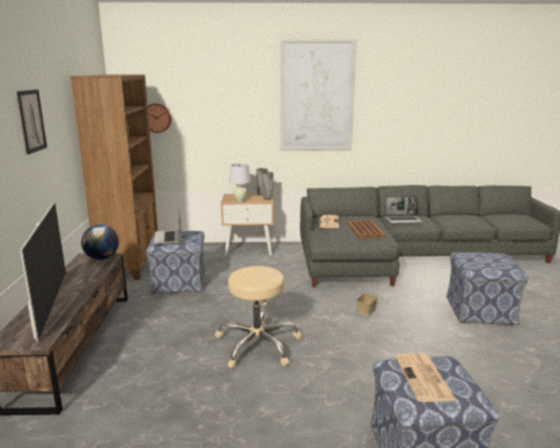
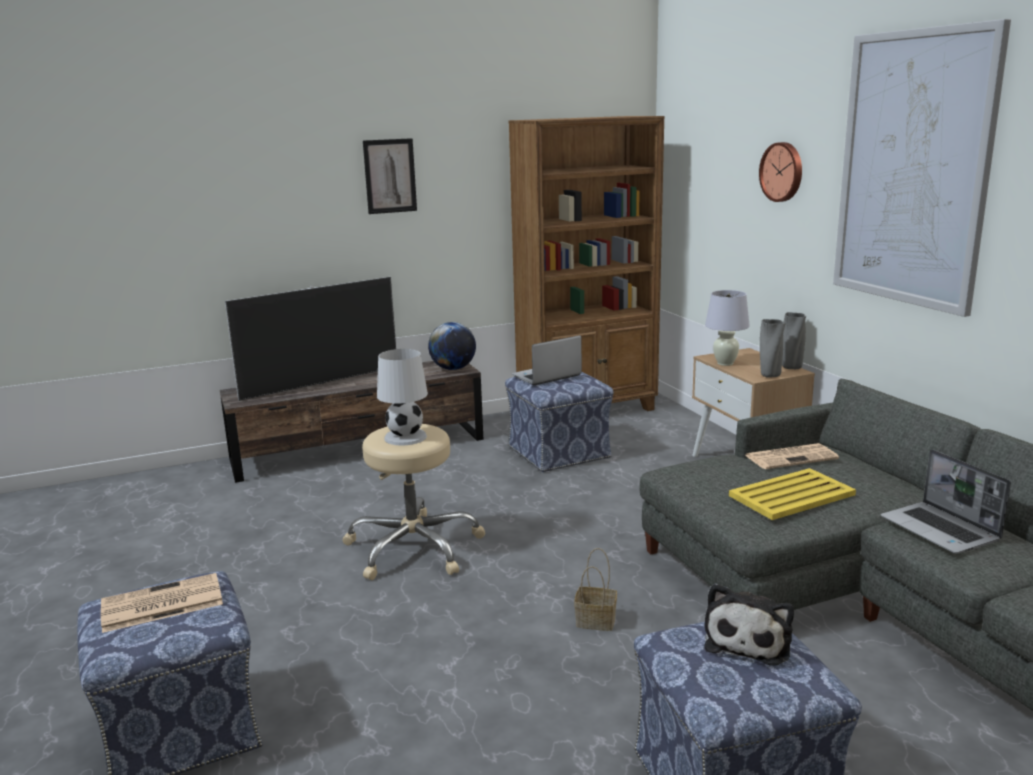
camera: 70 degrees right, 0 degrees up
wall clock [148,103,171,133] -> wall clock moved to [759,142,802,202]
brown tray [347,220,385,238] -> yellow tray [729,468,856,520]
none -> white table lamp [377,349,428,445]
none -> plush toy [704,583,794,666]

